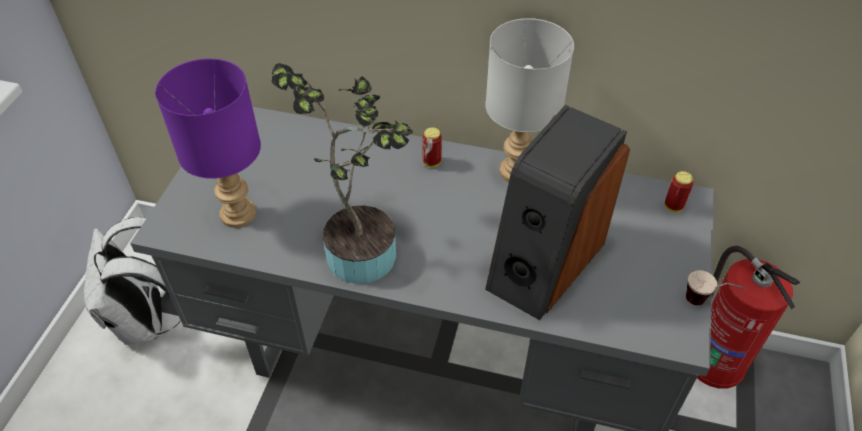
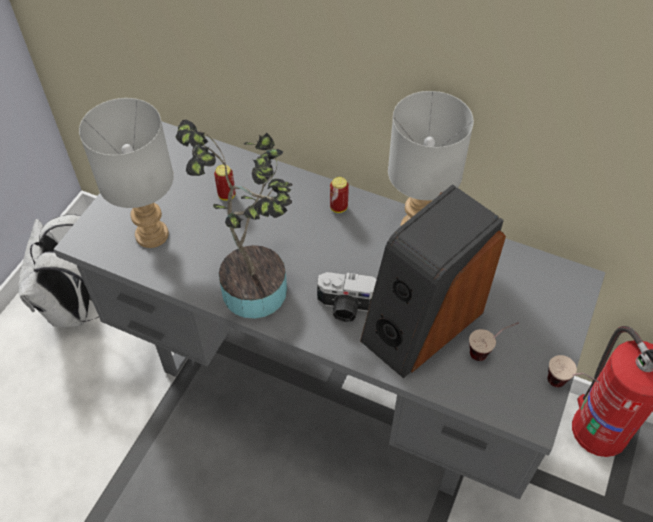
camera: 10 degrees right, 5 degrees up
purple table lamp [155,58,261,228] -> grey table lamp [79,98,174,248]
can [665,171,694,212] -> can moved to [214,164,235,201]
none -> camera [317,272,377,322]
none -> cup [469,322,519,361]

